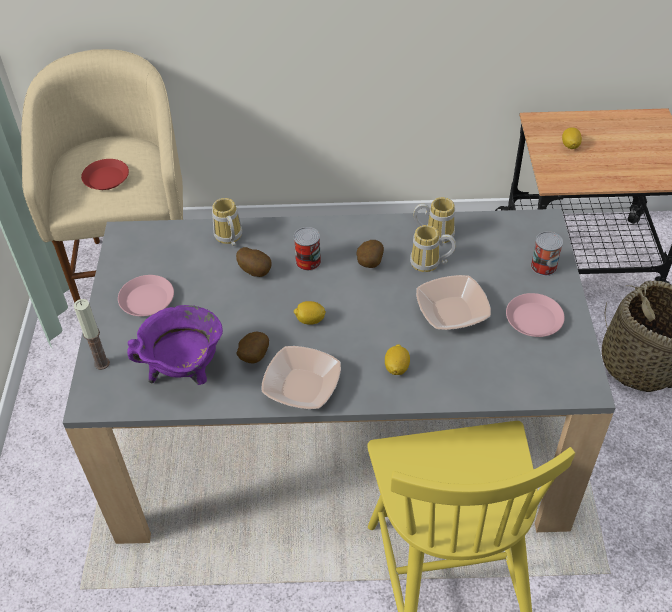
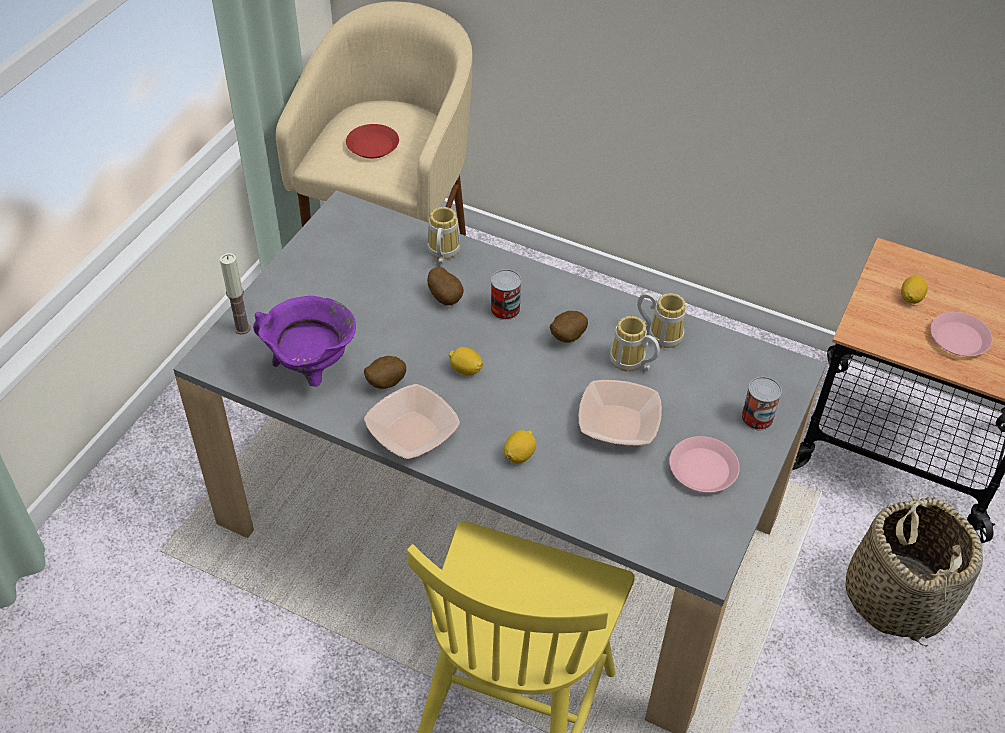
camera: 25 degrees right, 0 degrees up
pink plate [118,275,174,316] -> pink plate moved to [930,312,993,356]

